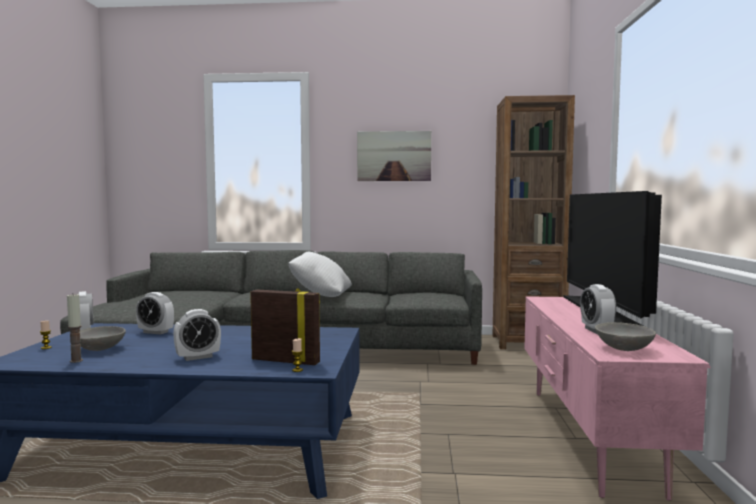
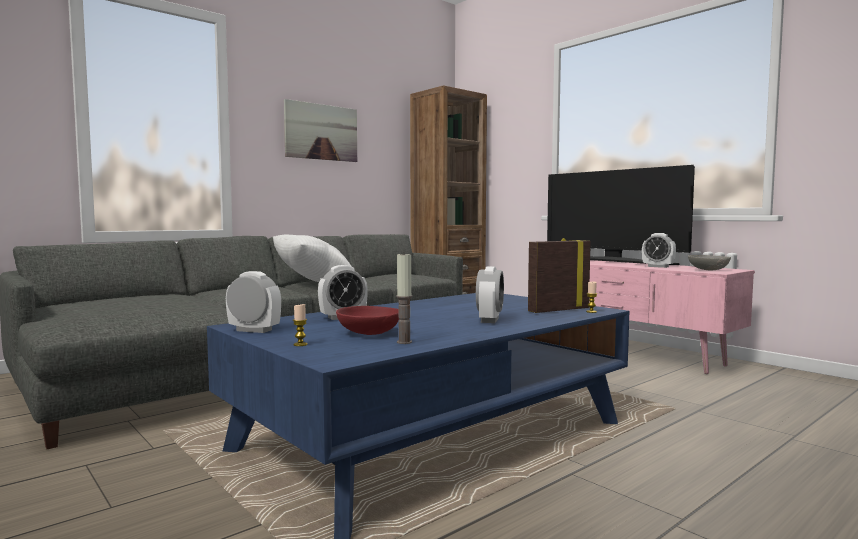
camera: 45 degrees left, 0 degrees up
grey bowl [80,326,126,351] -> red bowl [336,306,399,335]

